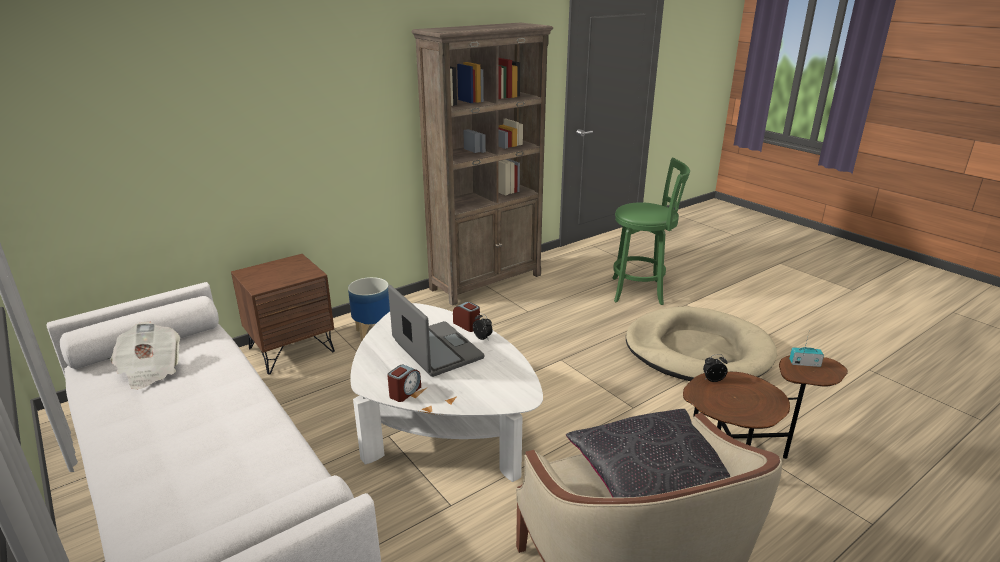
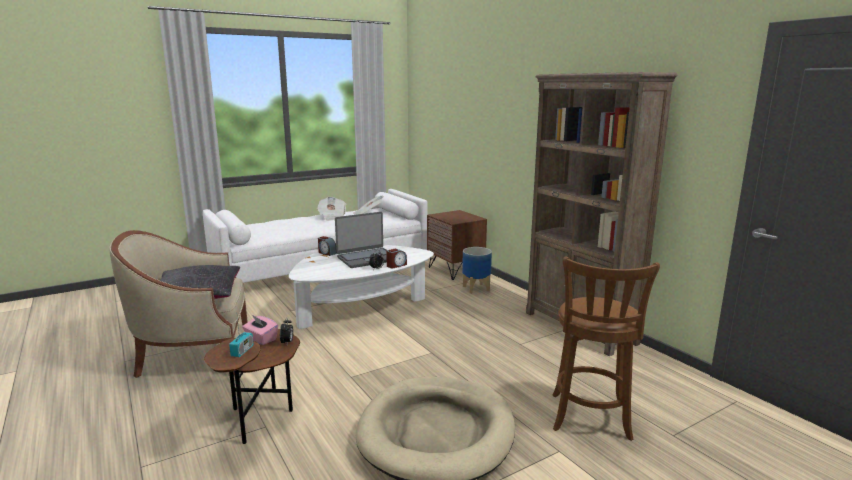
camera: 95 degrees right, 10 degrees down
green stool [612,157,690,305] -> brown stool [552,256,660,441]
none -> pink tissue box [242,316,278,345]
none -> newspaper [317,197,346,221]

